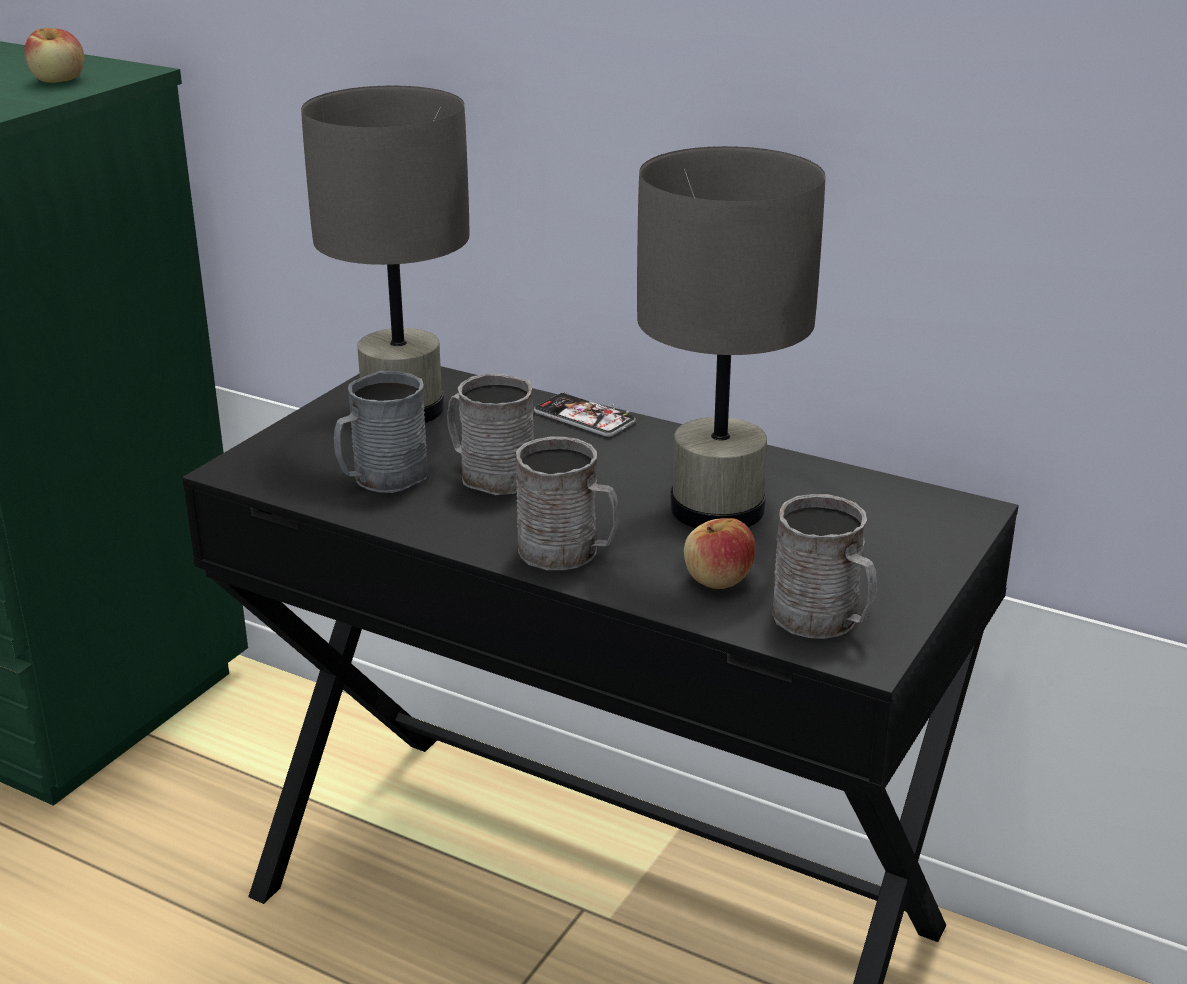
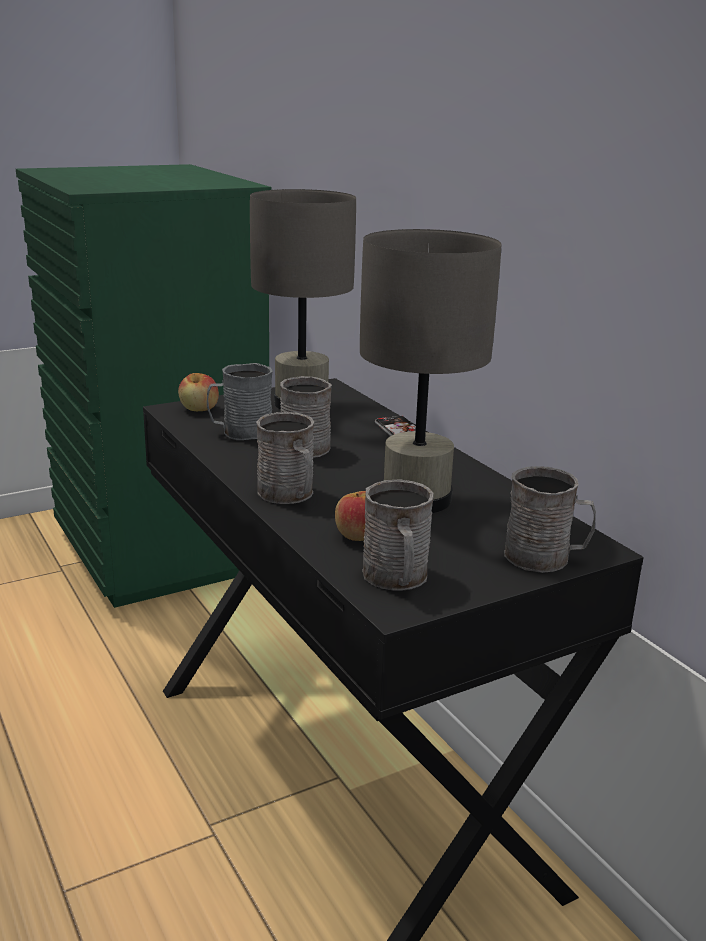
camera: 30 degrees right, 5 degrees down
apple [24,28,85,83] -> apple moved to [178,373,219,411]
none -> grey mug [504,466,596,573]

